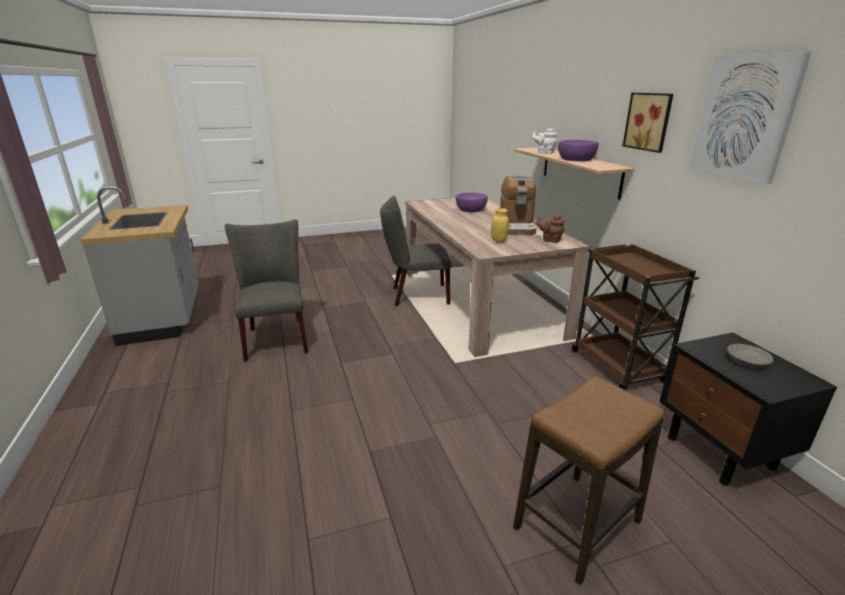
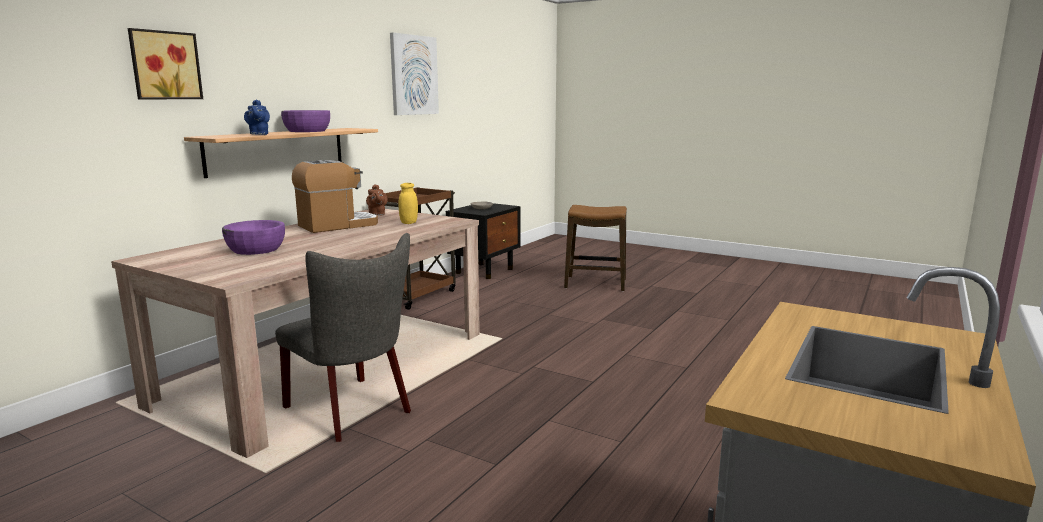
camera: 130 degrees left, 10 degrees down
grey chair [225,219,308,362] -> none
white teapot [532,128,557,154] -> blue teapot [244,100,270,135]
picture [623,93,673,153] -> picture moved to [128,28,203,99]

